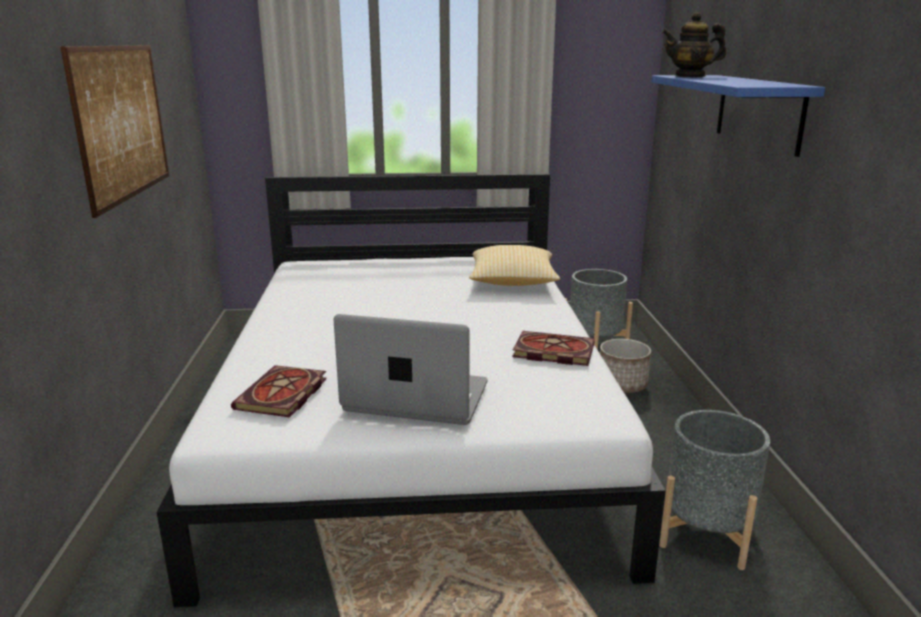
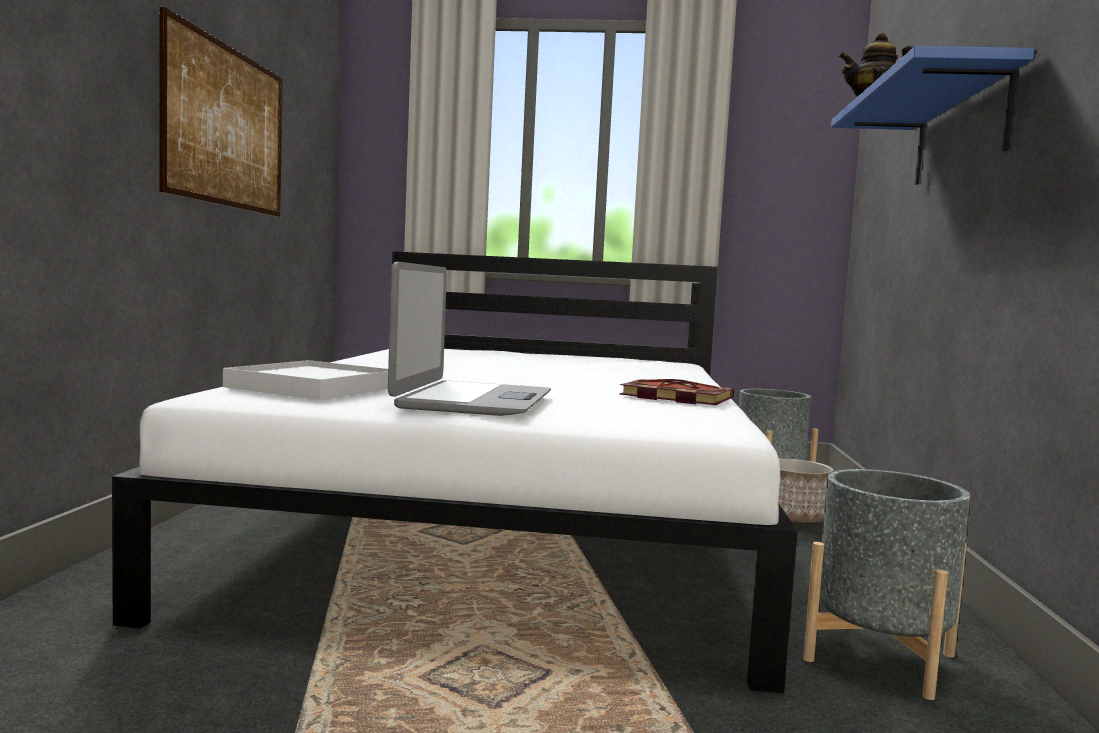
camera: 10 degrees right, 15 degrees down
book [231,365,327,417] -> white tray [223,360,388,400]
laptop [334,314,487,425] -> laptop turned 75 degrees clockwise [388,262,551,416]
pillow [469,245,560,286] -> none

